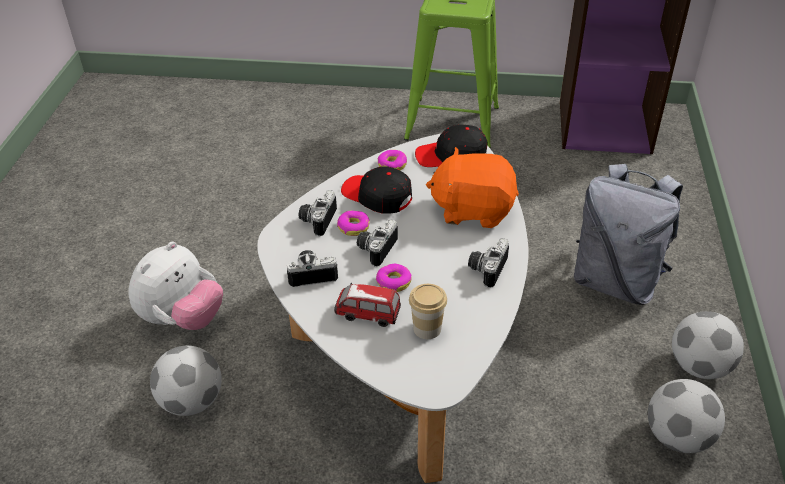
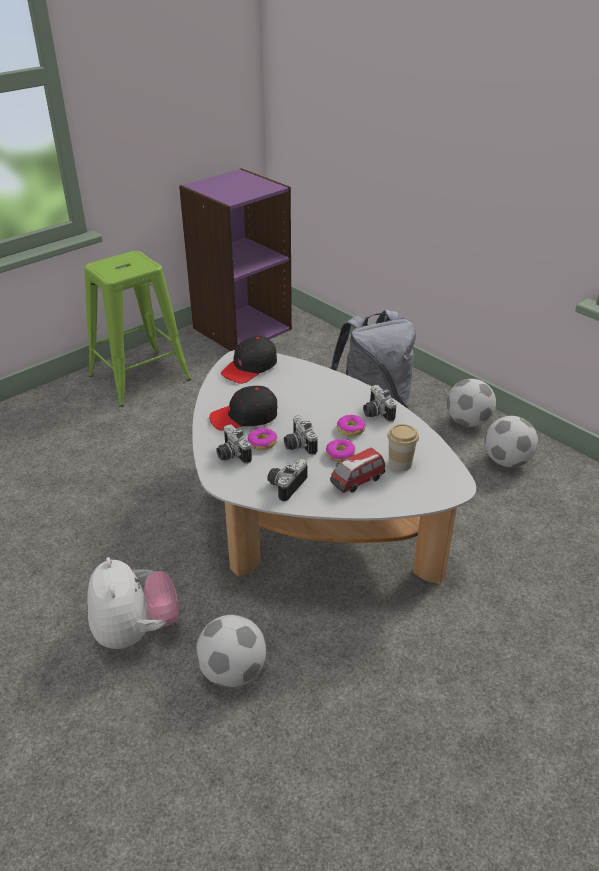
camera: 50 degrees left, 5 degrees down
donut [378,150,407,171] -> donut moved to [337,415,366,437]
orange plush toy [426,147,519,228] -> none

